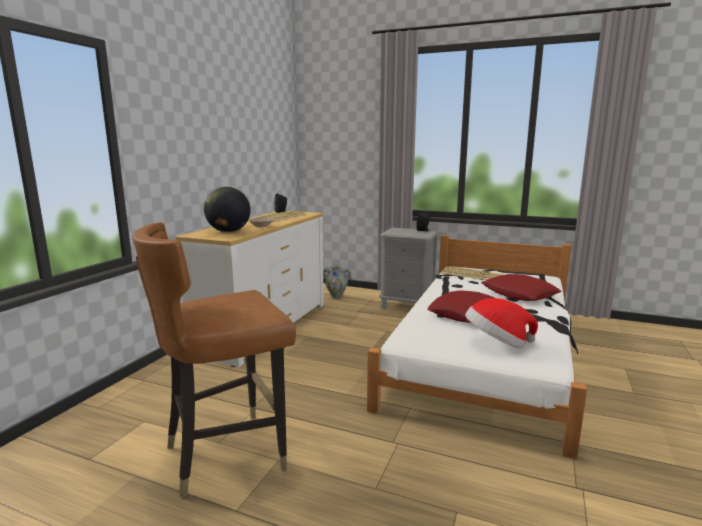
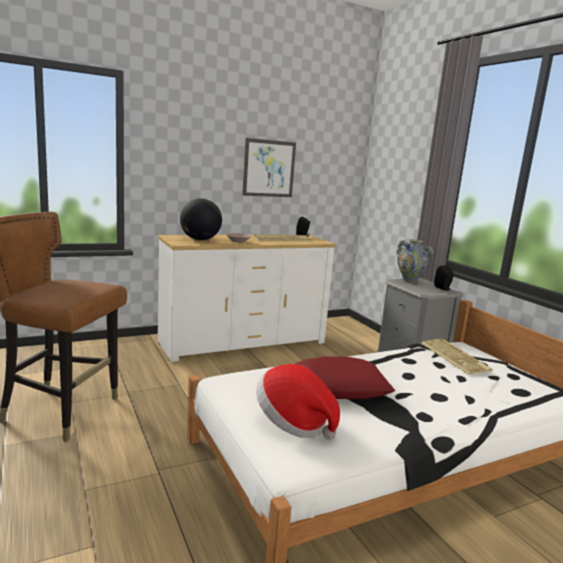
camera: 40 degrees right, 0 degrees up
vase [323,266,352,299] -> vase moved to [397,240,434,283]
red pillow [481,274,562,301] -> none
none -> picture [242,138,296,197]

